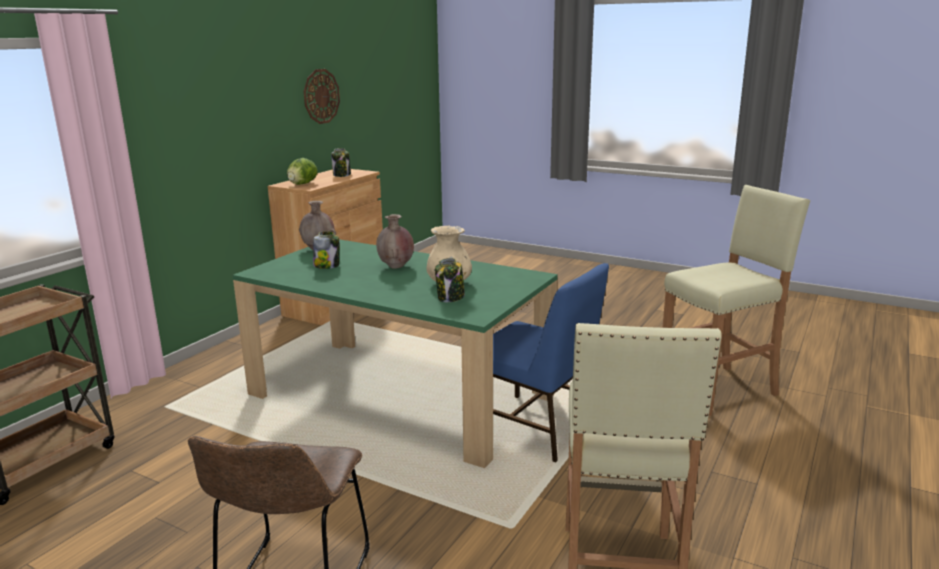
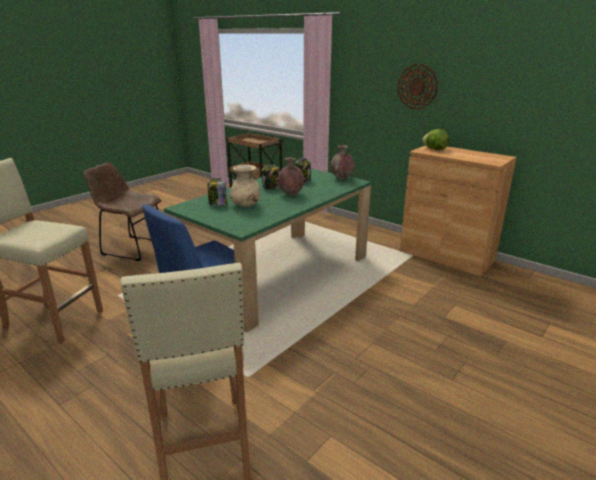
camera: 100 degrees right, 5 degrees up
wall clock [304,69,340,124] -> wall clock moved to [397,64,438,110]
jar [331,148,351,177] -> jar moved to [261,164,280,190]

